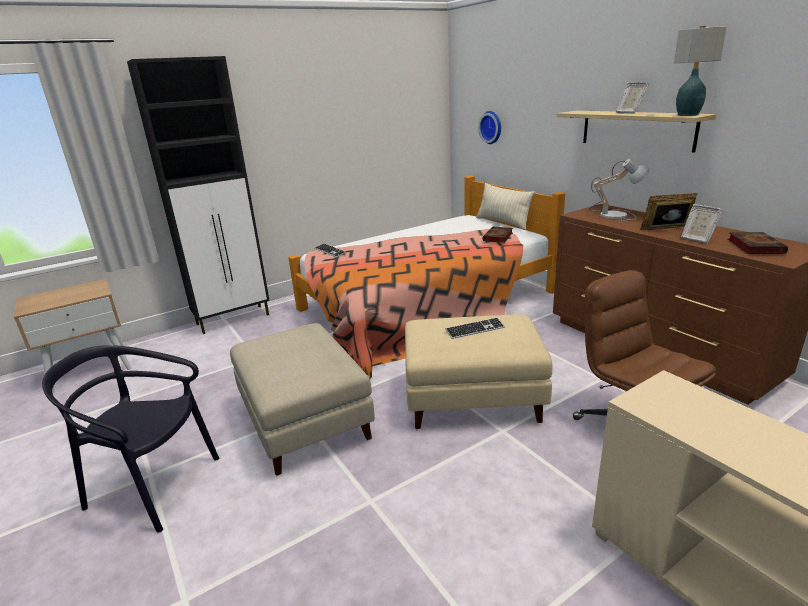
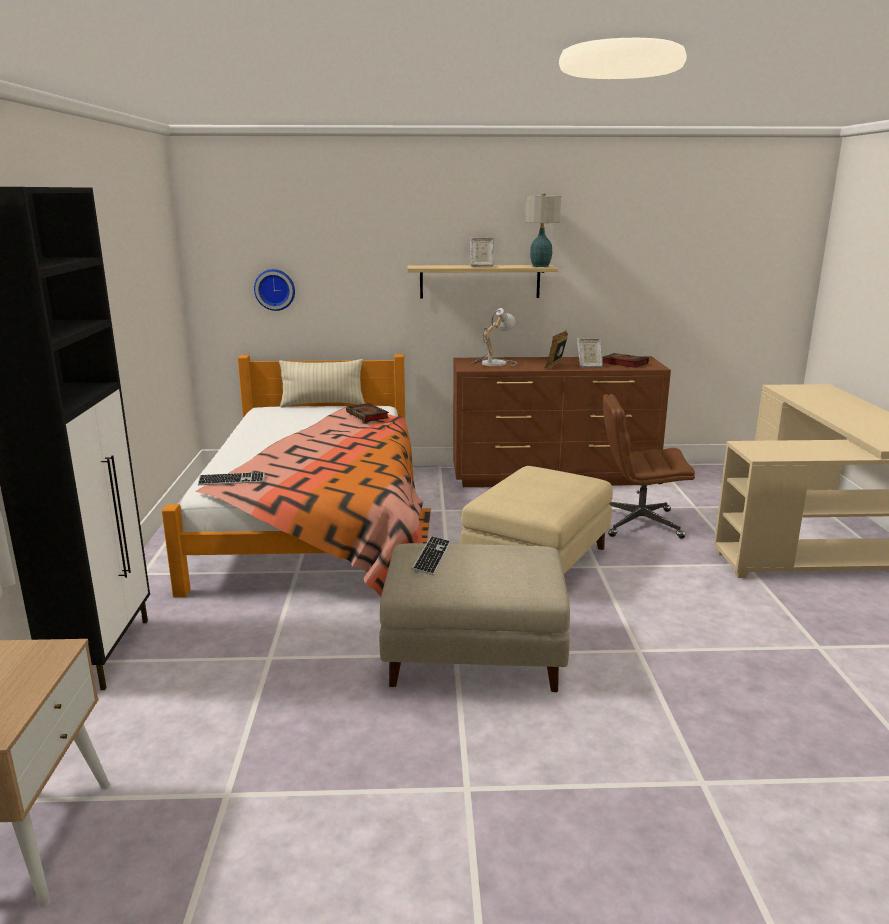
camera: 60 degrees left, 5 degrees down
black chair [42,345,219,532] -> none
keyboard [445,317,505,339] -> keyboard moved to [412,536,451,575]

